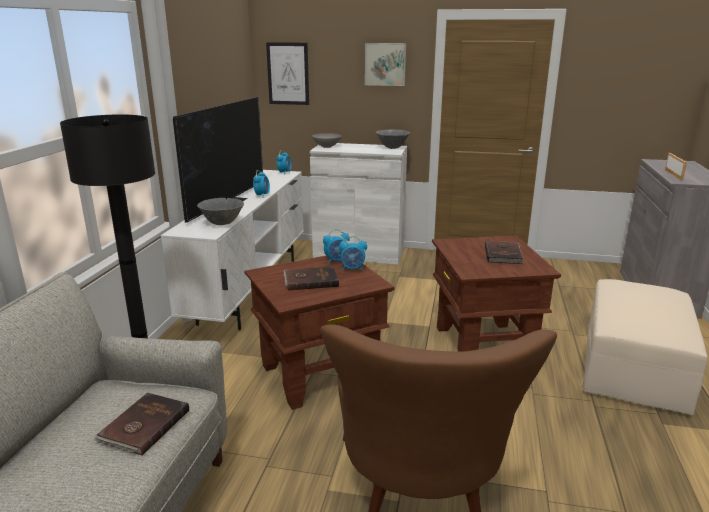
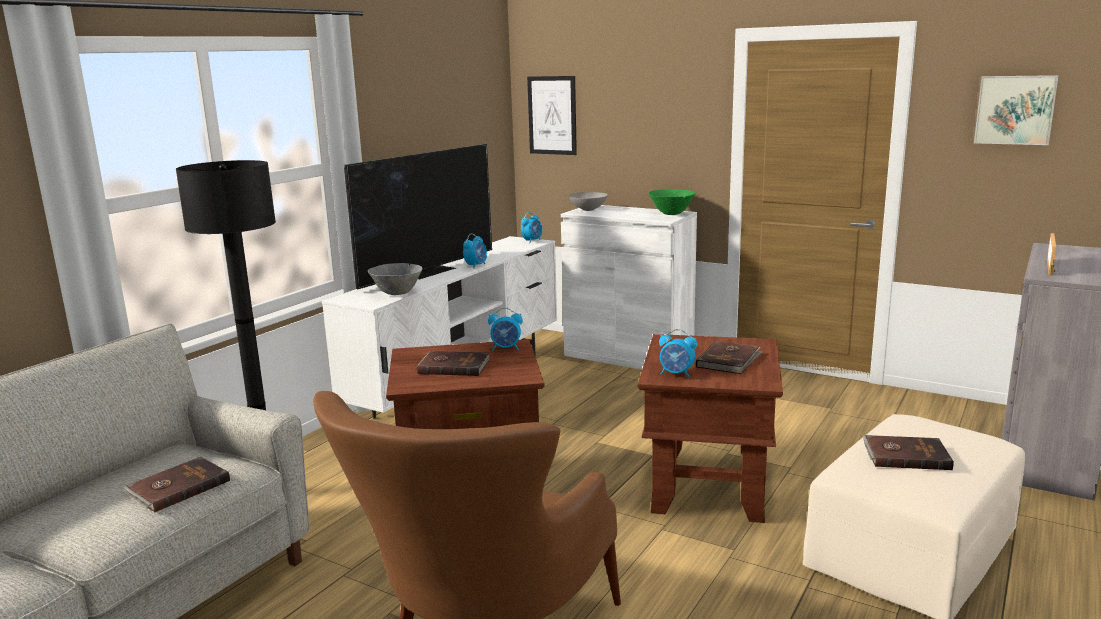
camera: 20 degrees right, 5 degrees down
alarm clock [339,236,367,271] -> alarm clock moved to [659,329,697,378]
picture [365,43,406,86] -> picture moved to [974,75,1059,145]
grey bowl [376,130,410,149] -> green bowl [648,189,696,215]
none -> brown book [863,435,954,470]

